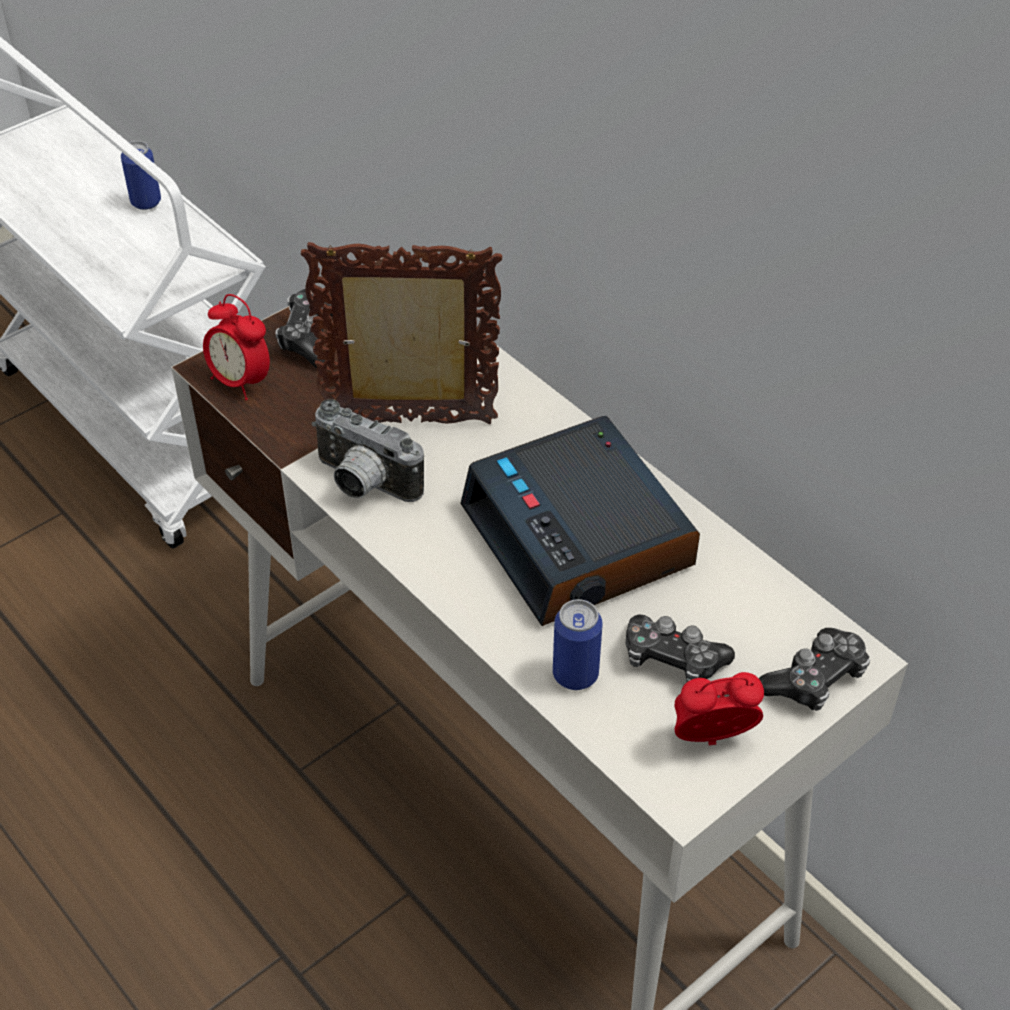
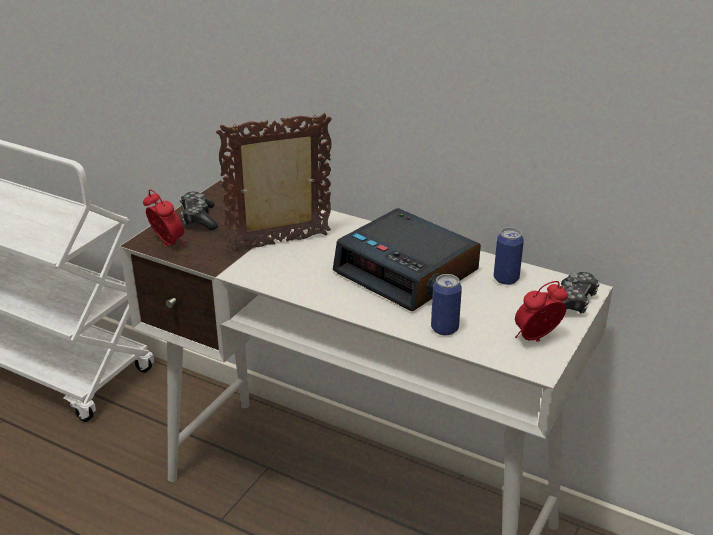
camera: 20 degrees left, 15 degrees down
can [121,141,161,210] -> can moved to [494,227,524,285]
alarm clock [203,294,270,400] -> alarm clock turned 150 degrees counterclockwise [143,189,185,246]
camera [312,399,424,502] -> none
game controller [626,614,735,682] -> none

